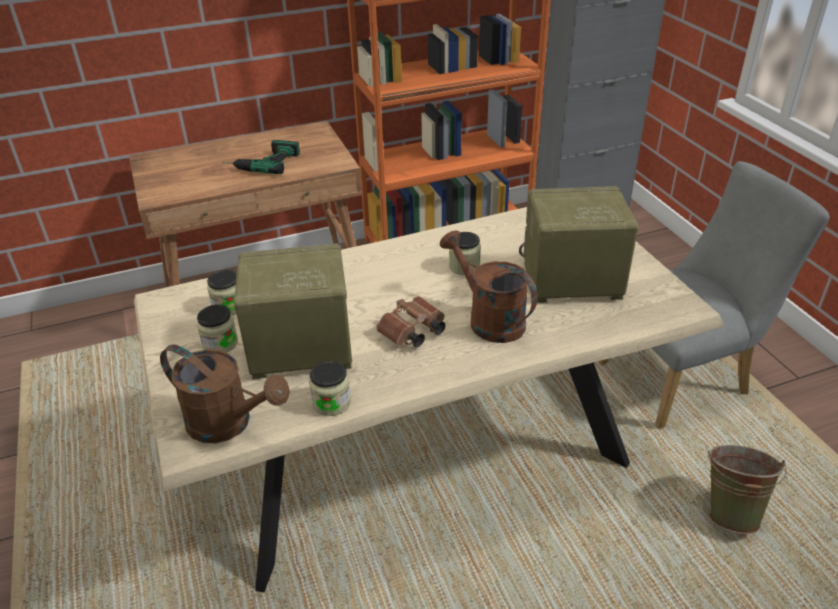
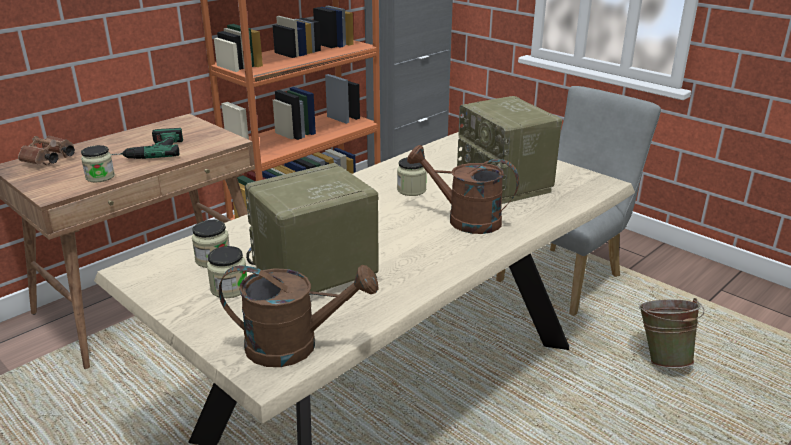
camera: 25 degrees left, 10 degrees down
jar [309,361,351,416] -> jar moved to [81,145,115,182]
brown binoculars [376,296,446,348] -> brown binoculars moved to [18,136,75,165]
radio [519,186,639,303] -> radio turned 90 degrees counterclockwise [457,96,562,204]

